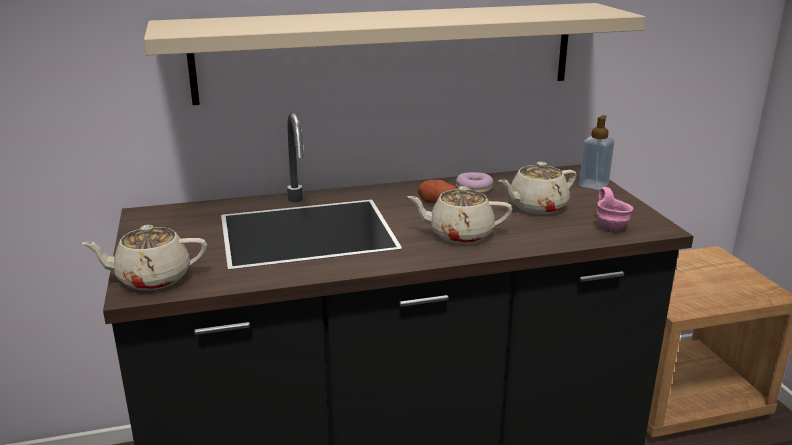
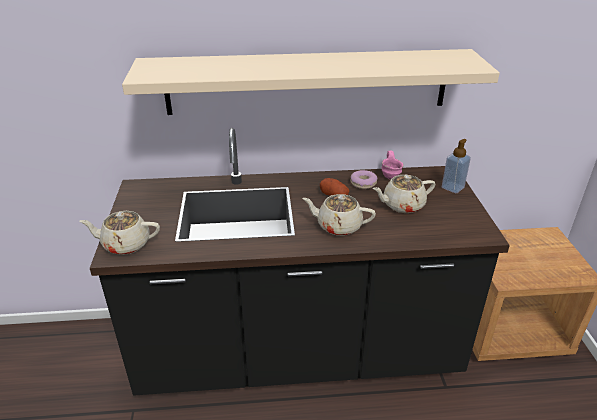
camera: 10 degrees right, 10 degrees up
pink mug [597,187,634,232] -> pink mug moved to [381,151,404,179]

